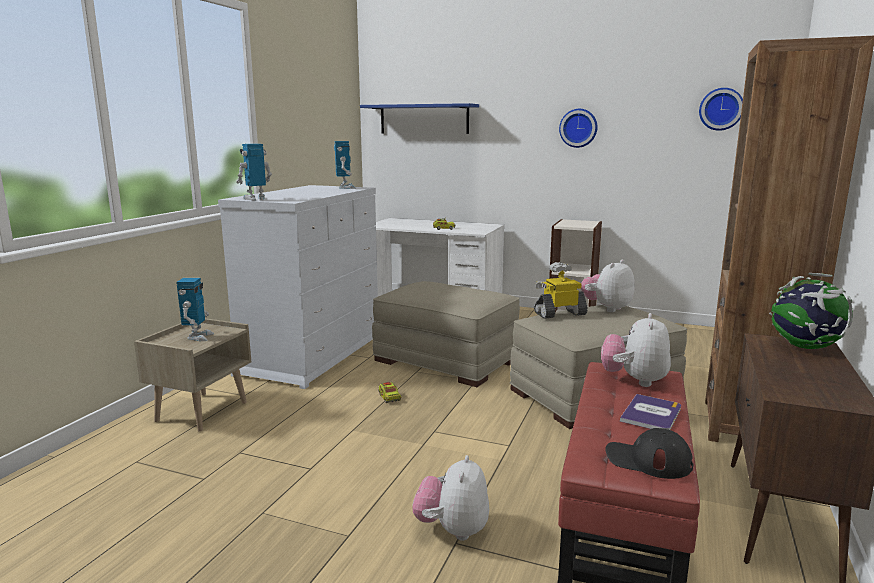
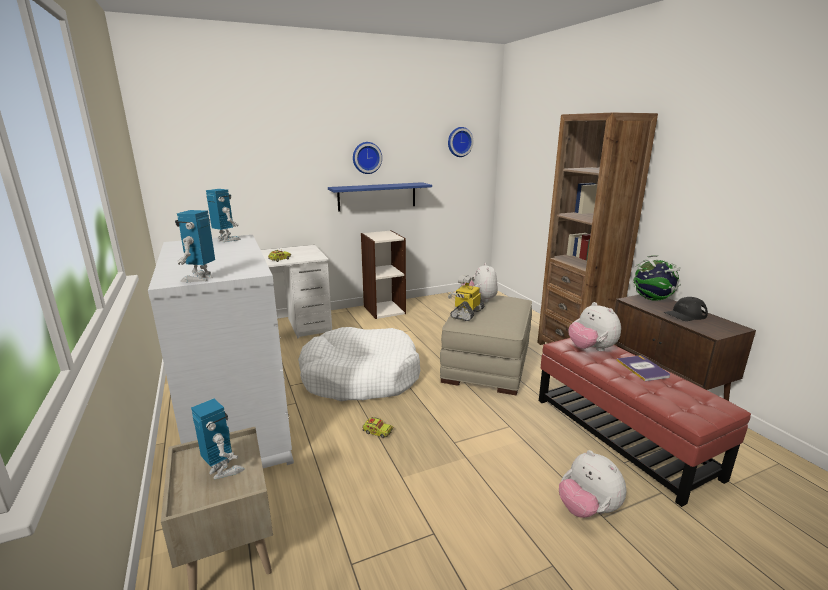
camera: 45 degrees left, 5 degrees up
blue shelf [360,103,479,134] -> blue shelf moved to [328,182,432,212]
beige ottoman [372,281,520,387] -> white dog bed [298,327,421,401]
black cap [606,428,693,479] -> black cap moved to [664,297,708,321]

